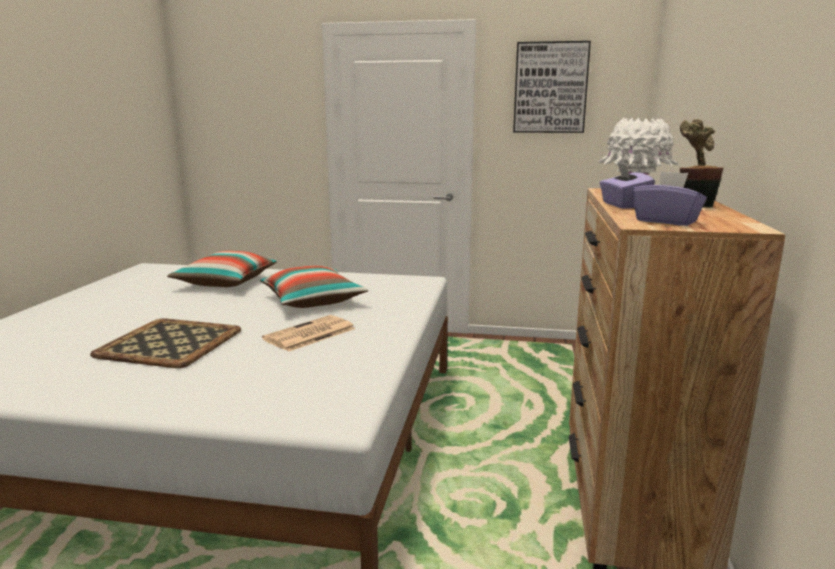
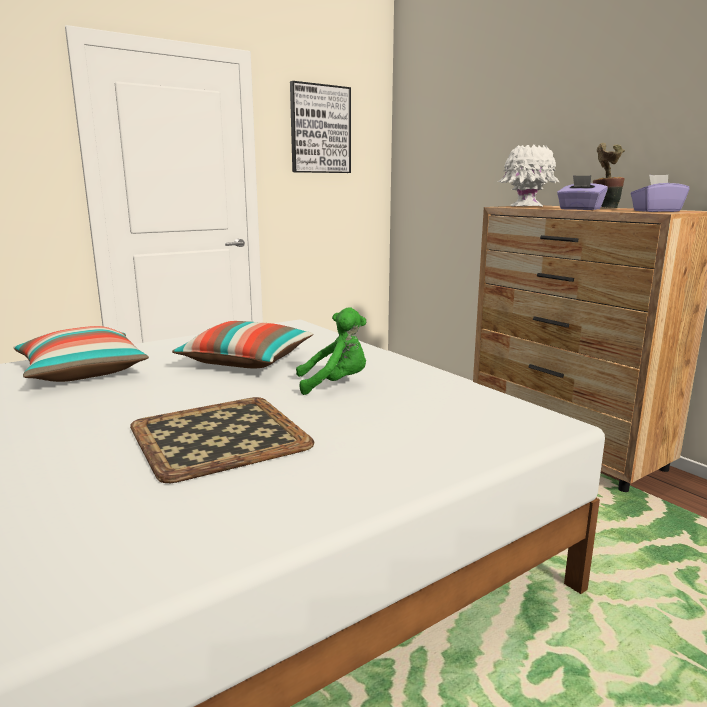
camera: 45 degrees left, 0 degrees up
newspaper [262,315,356,352] -> green plush toy [296,307,366,395]

